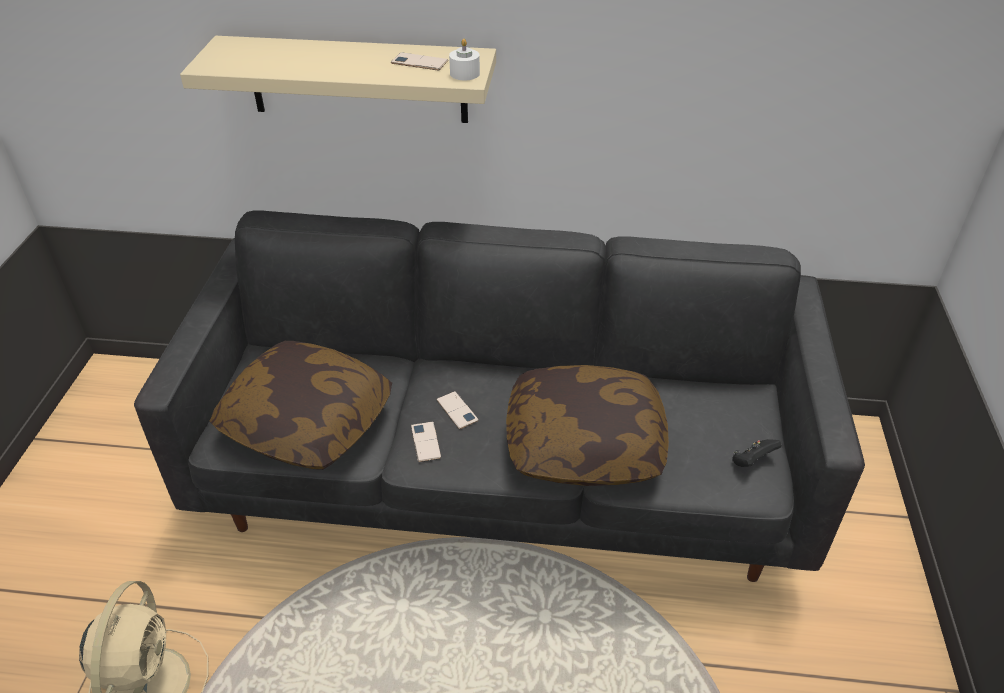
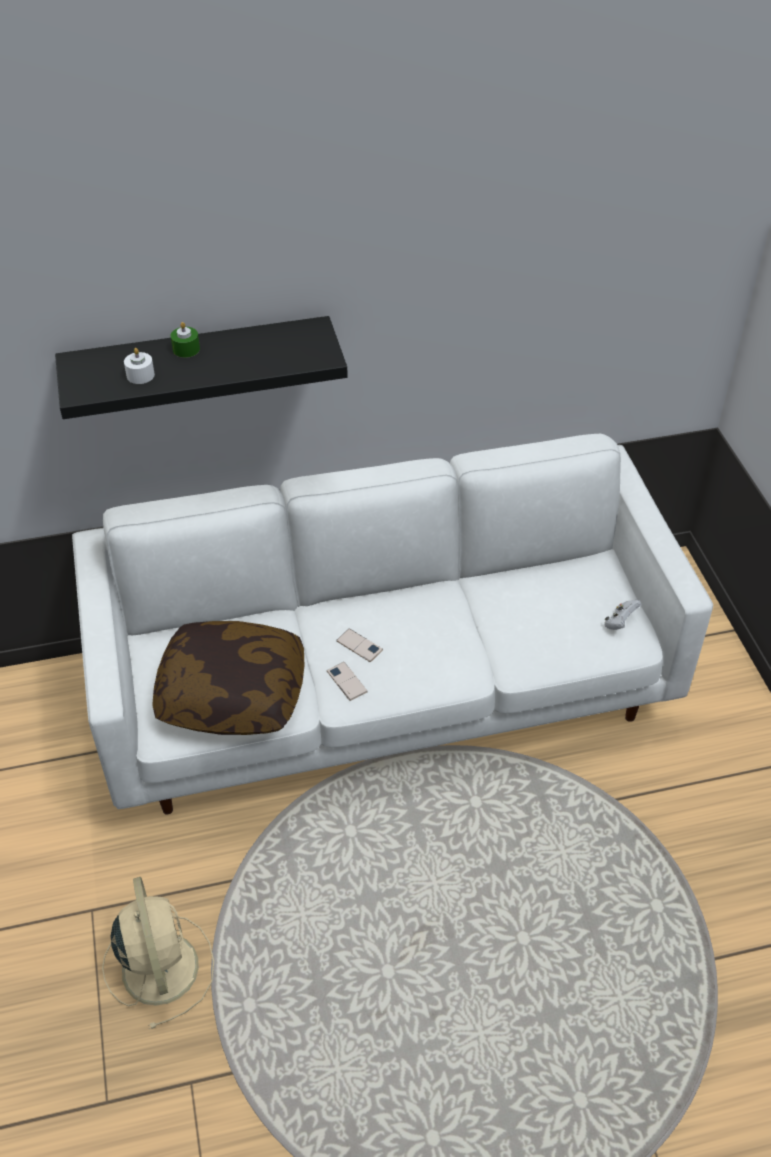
camera: 20 degrees left, 5 degrees up
black sofa [134,211,865,582] -> white sofa [72,434,713,815]
beige shelf [180,36,496,123] -> black shelf [55,316,348,419]
phone [391,52,448,71] -> none
white candle [449,39,480,80] -> white candle moved to [124,348,155,384]
pillow [506,365,669,486] -> none
black game controller [732,439,782,467] -> white game controller [604,600,641,630]
none -> green candle [171,322,200,358]

